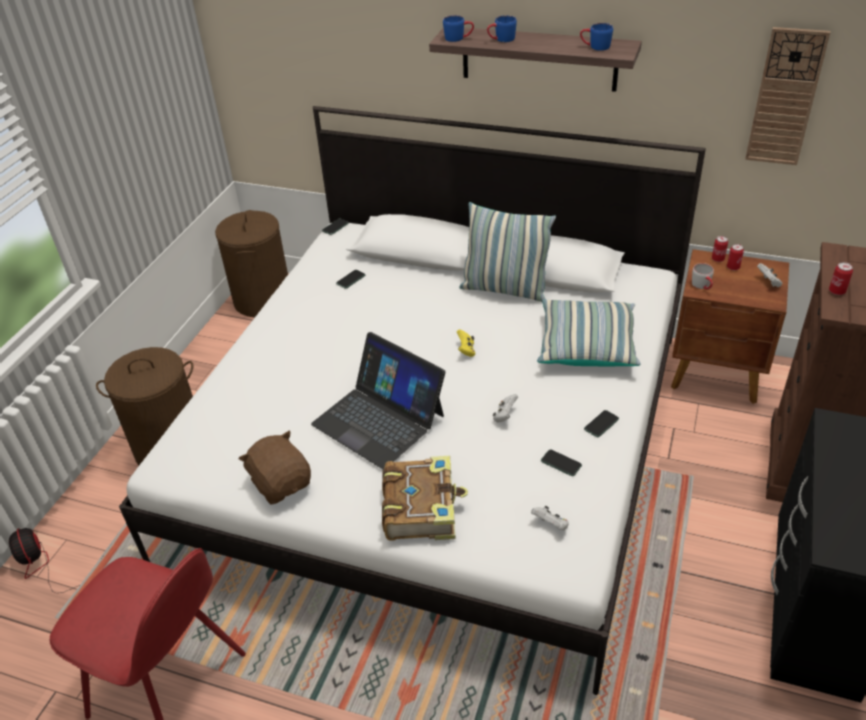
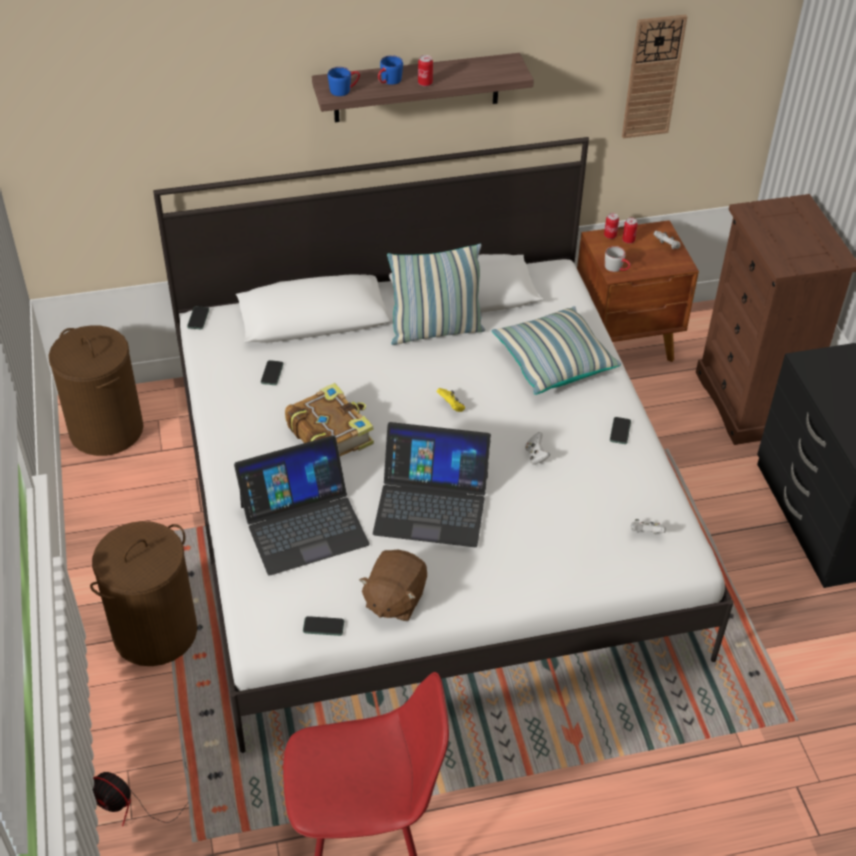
camera: 35 degrees left, 5 degrees up
brown plush toy [239,431,311,505] -> brown plush toy turned 90 degrees counterclockwise [359,550,427,621]
book [382,456,468,541] -> book moved to [285,383,374,456]
phone [541,449,582,476] -> phone moved to [303,616,344,636]
blue mug [580,23,613,51] -> none
can [829,262,853,295] -> can moved to [418,55,433,86]
none -> laptop [234,435,370,575]

